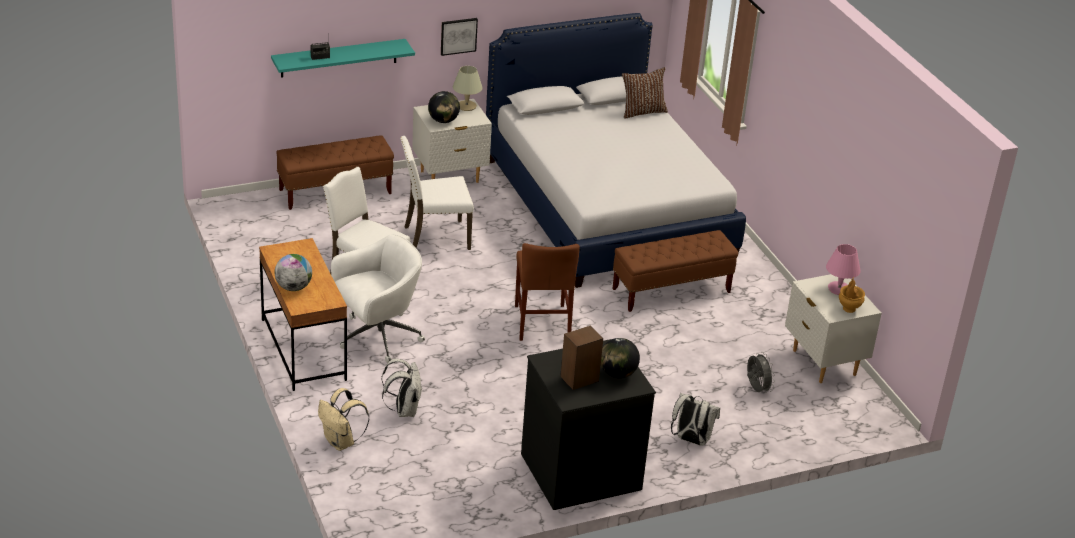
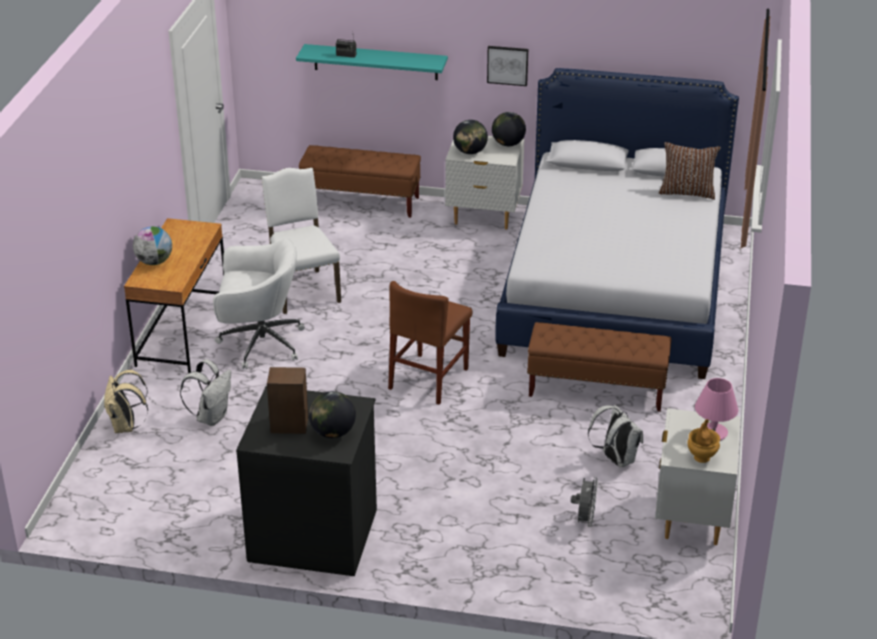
camera: 35 degrees right, 0 degrees up
white chair [400,136,474,250] -> none
beige table lamp [453,66,483,111] -> globe [492,112,526,146]
white backpack [671,393,720,446] -> white backpack moved to [588,405,643,468]

